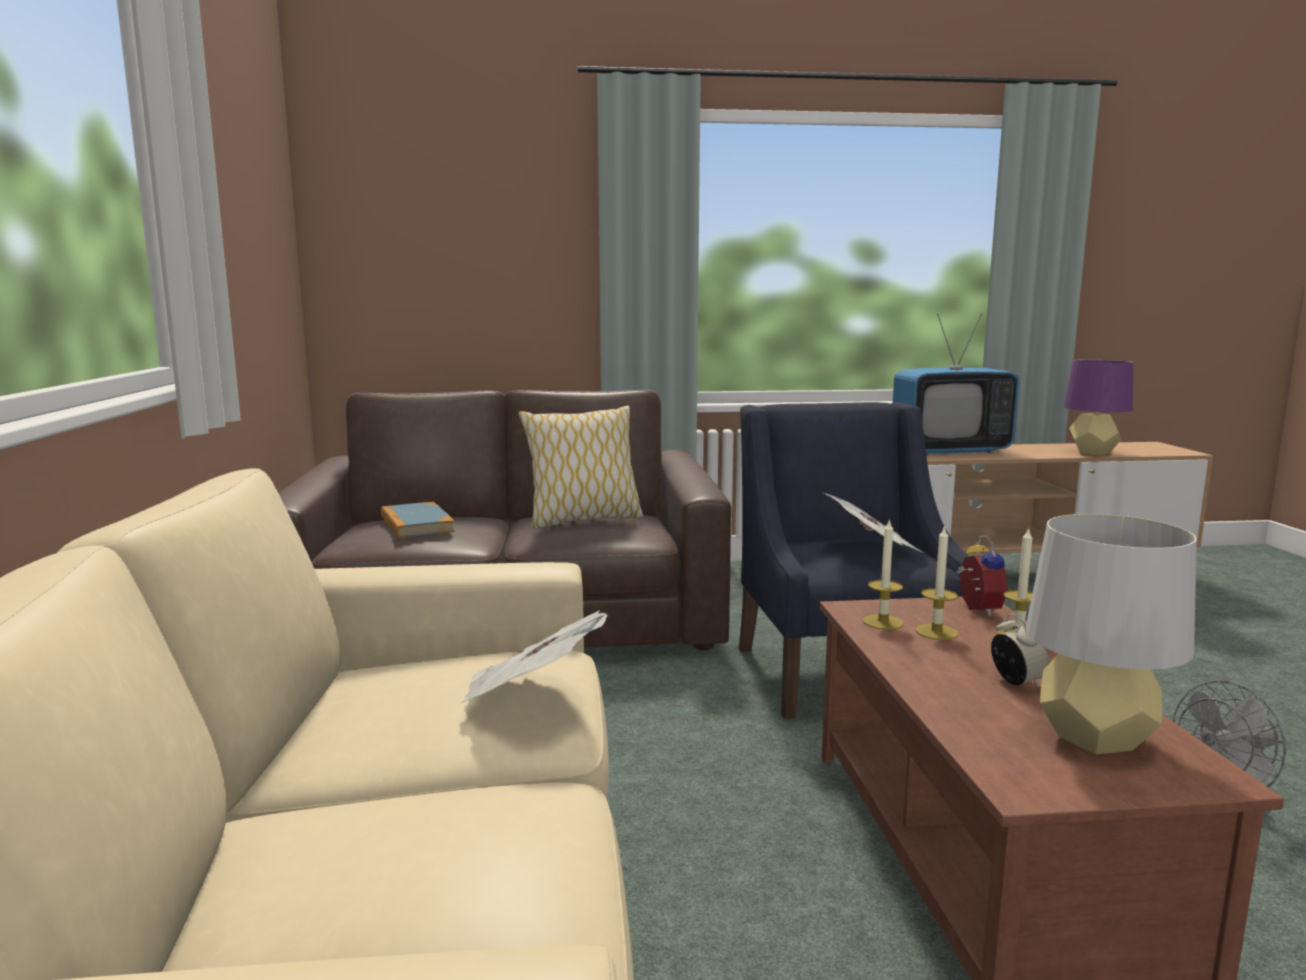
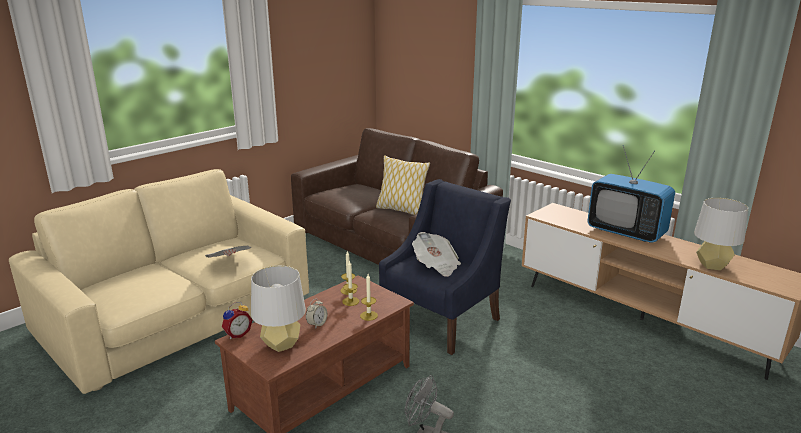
camera: 50 degrees right, 10 degrees up
book [381,502,455,538] -> none
alarm clock [956,536,1007,616] -> alarm clock moved to [222,302,252,339]
purple table lamp [1063,359,1133,455] -> grey table lamp [694,198,748,270]

